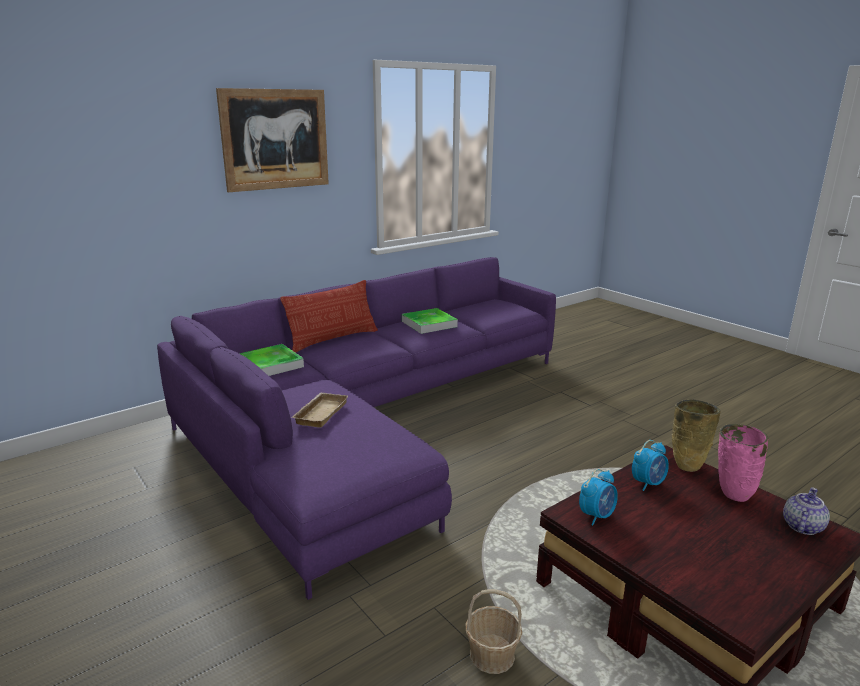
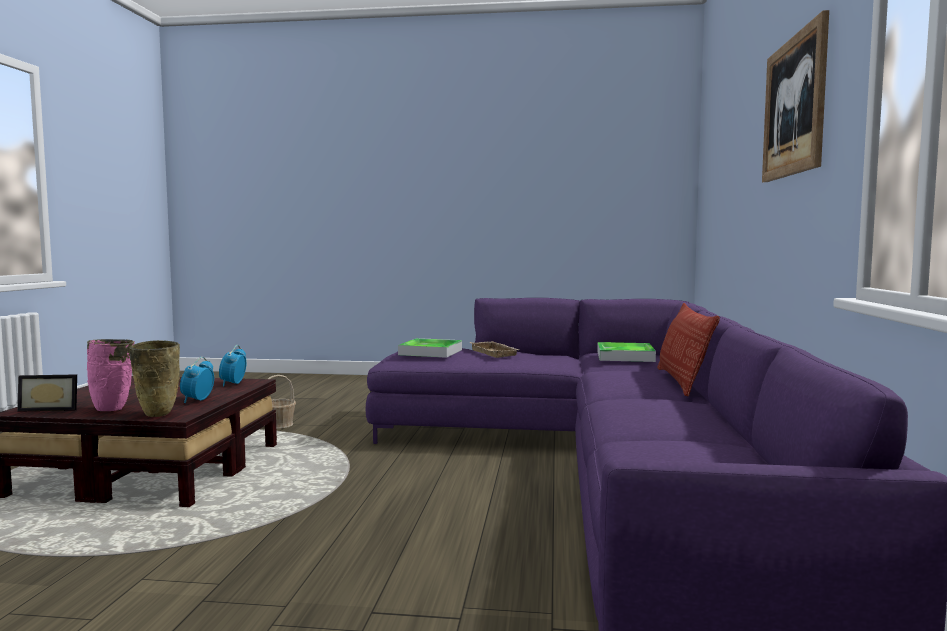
camera: 135 degrees right, 15 degrees down
tray [402,308,458,334] -> tray moved to [398,338,462,358]
teapot [783,487,830,535] -> picture frame [17,374,77,412]

